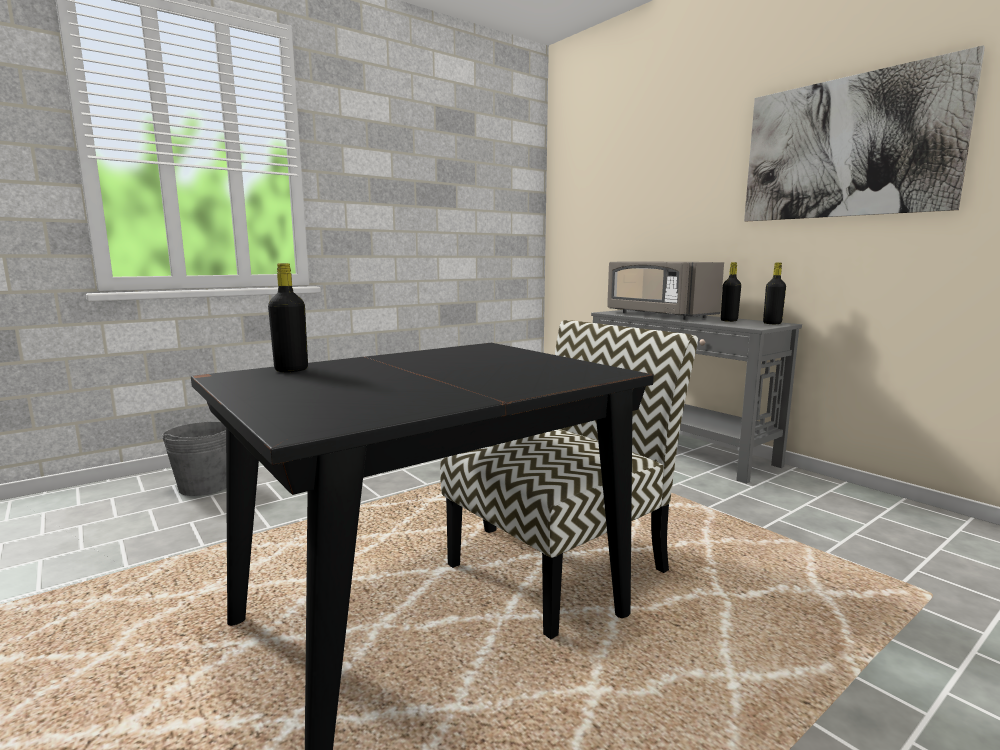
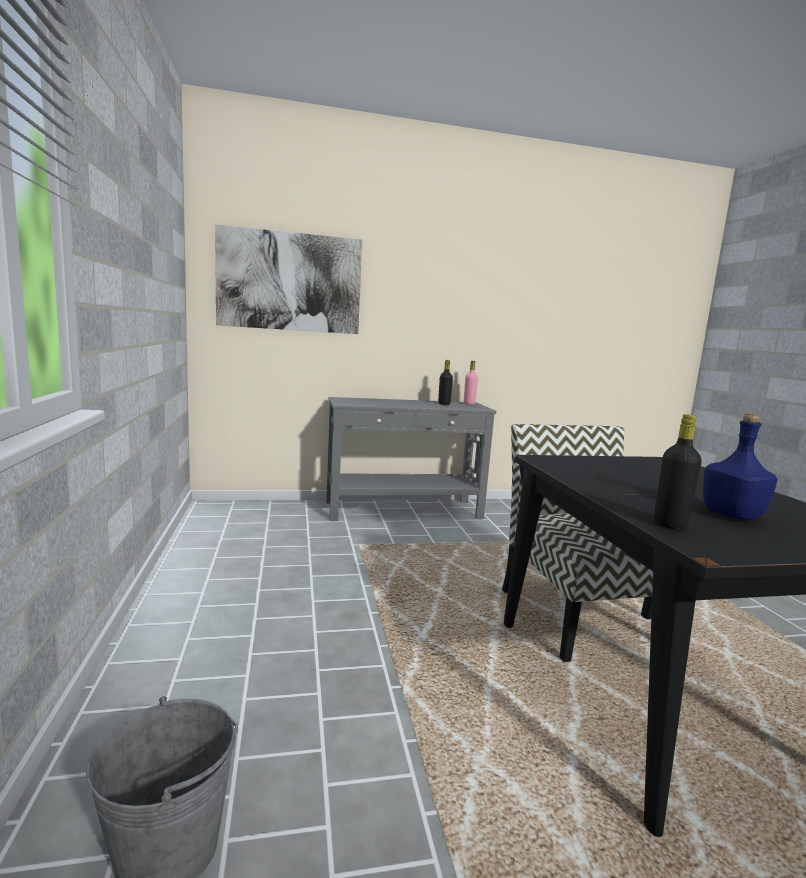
camera: 65 degrees left, 0 degrees up
grey microwave [607,261,724,320] -> none
picture [744,45,985,221] -> picture moved to [215,225,362,334]
black bottle [763,262,786,324] -> pink bottle [464,361,478,405]
none -> blue bottle [703,413,778,520]

